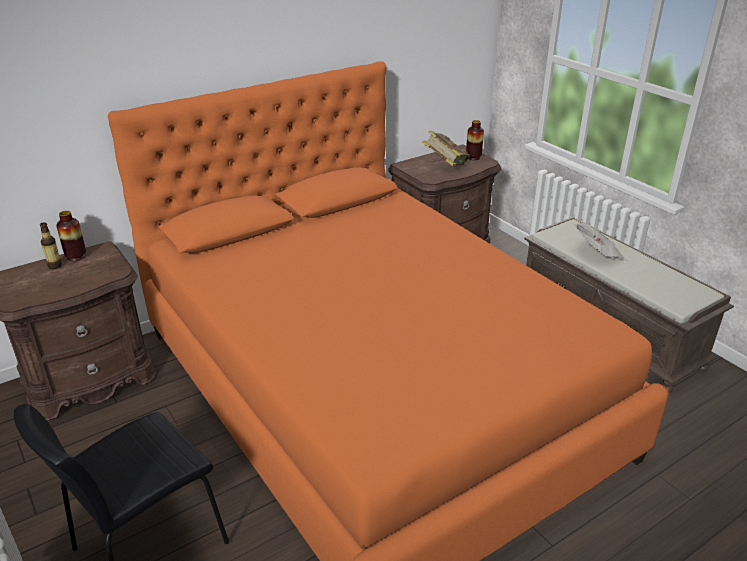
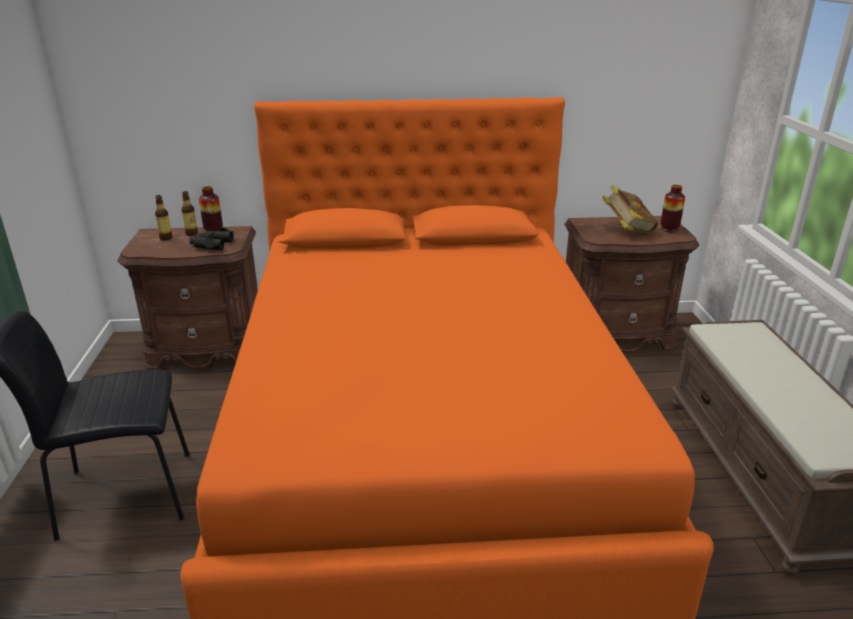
camera: 30 degrees right, 5 degrees down
newspaper [574,222,627,261] -> none
none -> bottle [155,195,173,240]
none -> black binoculars [189,227,234,251]

